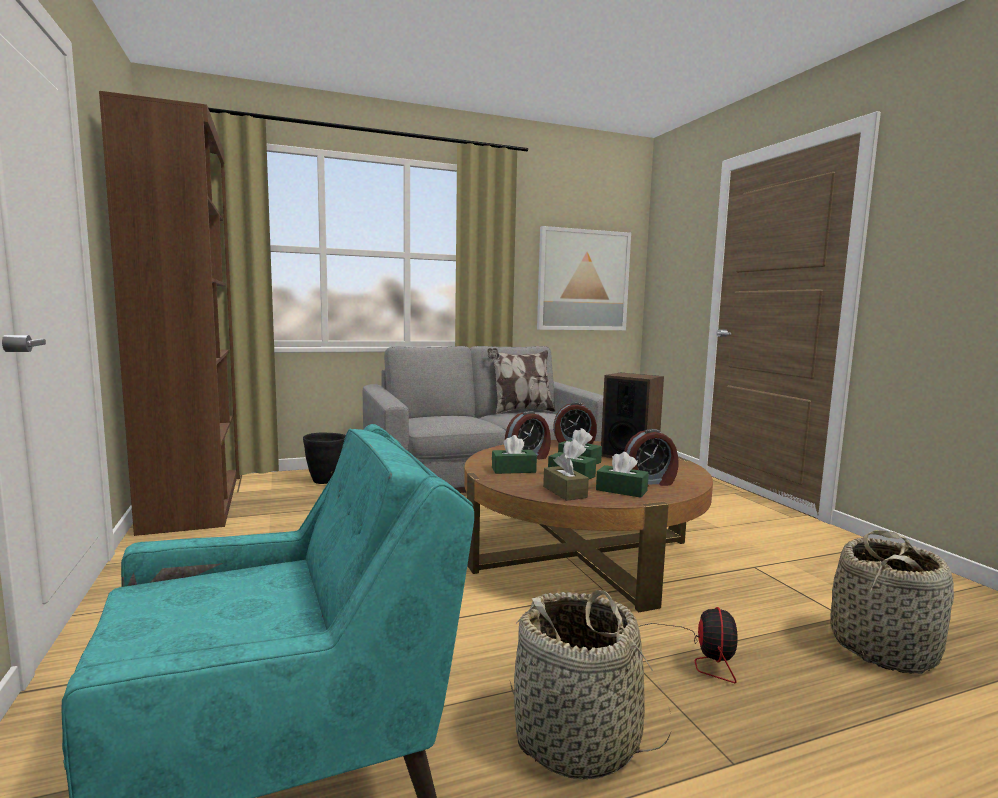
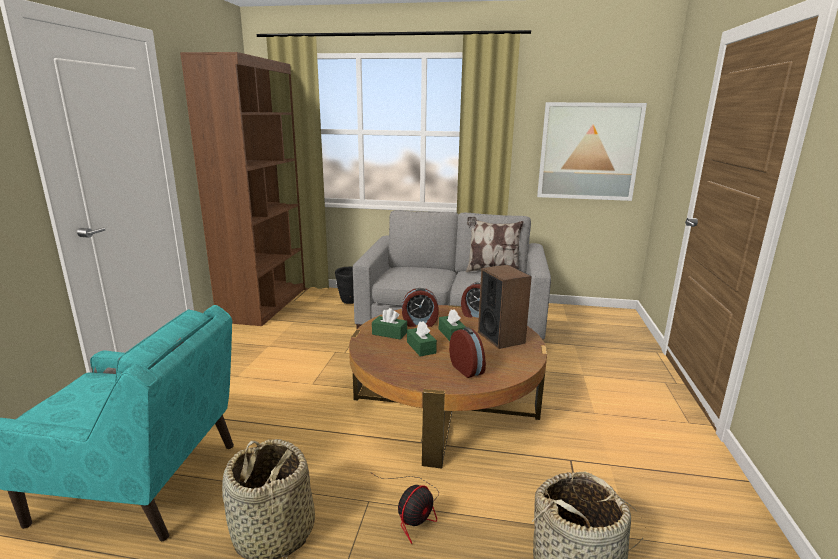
camera: 30 degrees right, 10 degrees up
brown tissue box [543,453,589,501] -> none
green tissue box [596,452,649,498] -> none
alarm clock [624,429,679,487] -> alarm clock turned 135 degrees counterclockwise [449,327,486,378]

